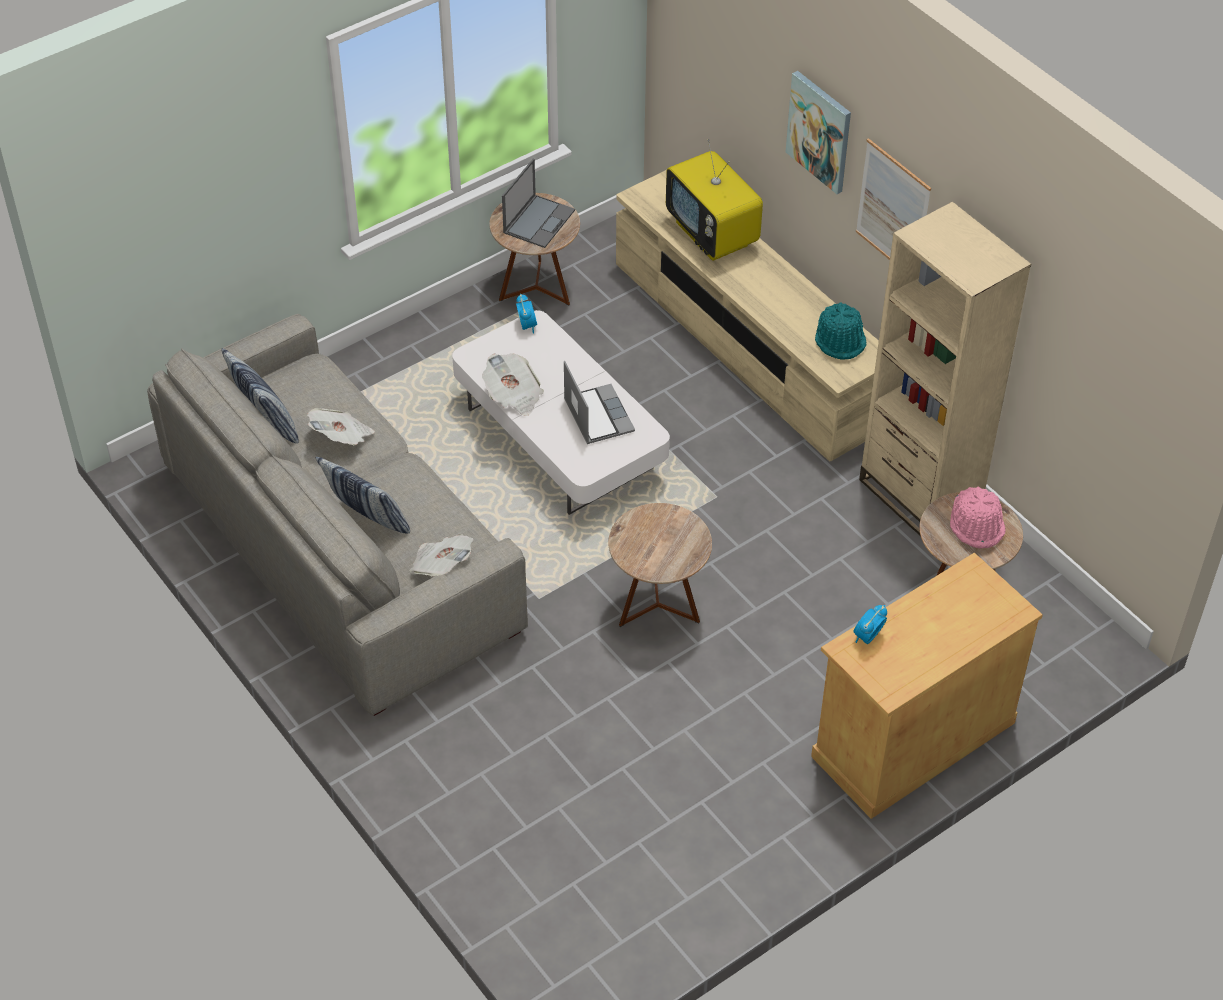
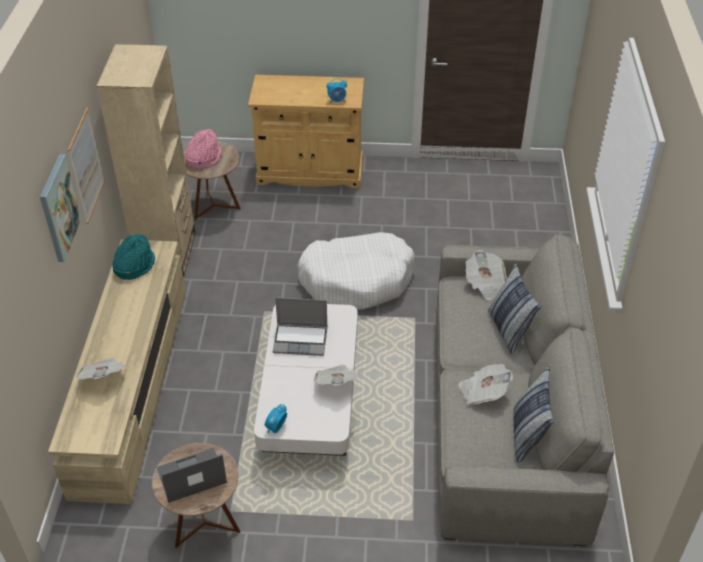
camera: 140 degrees left, 5 degrees down
laptop [564,361,635,444] -> laptop turned 105 degrees counterclockwise [273,297,327,356]
brown side table [608,503,712,627] -> white dog bed [297,232,415,310]
television [666,139,763,261] -> newspaper [76,357,126,379]

